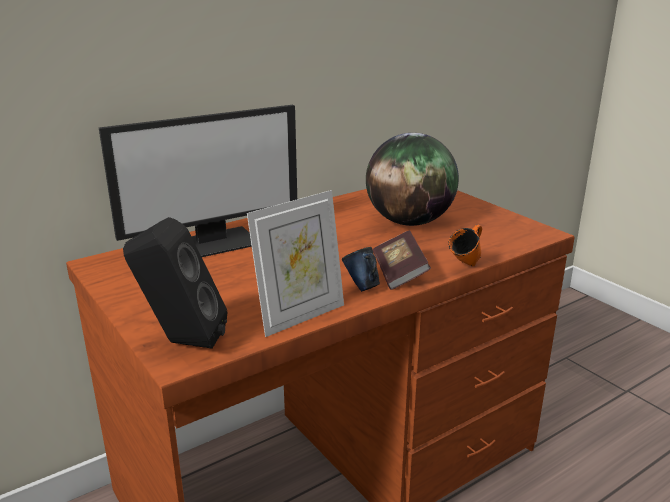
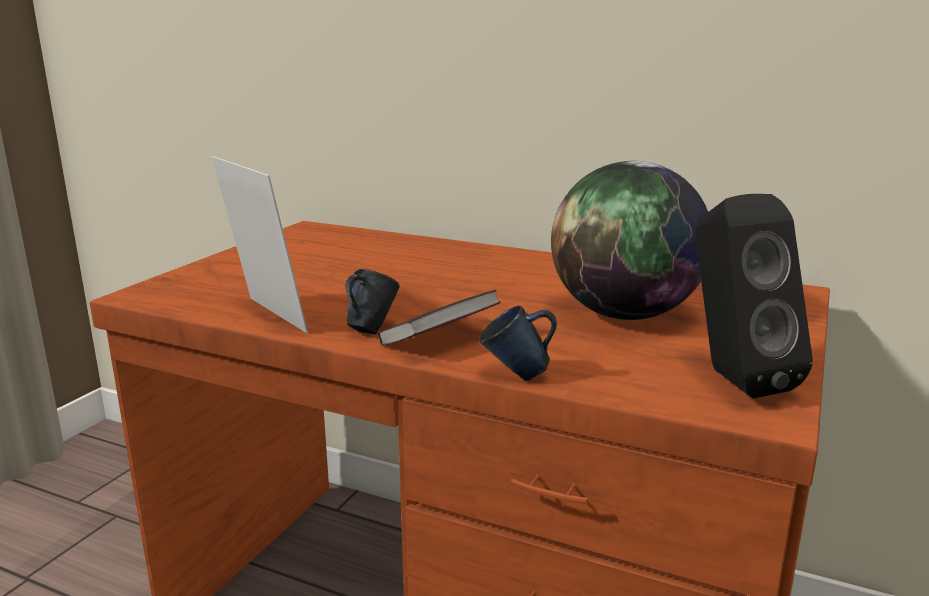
camera: 60 degrees right, 5 degrees down
monitor [99,105,297,257] -> none
black speaker [123,217,227,349] -> black speaker moved to [695,194,813,399]
picture frame [247,190,344,337] -> picture frame turned 150 degrees counterclockwise [212,156,308,333]
orange mug [448,224,482,266] -> blue mug [479,306,557,381]

